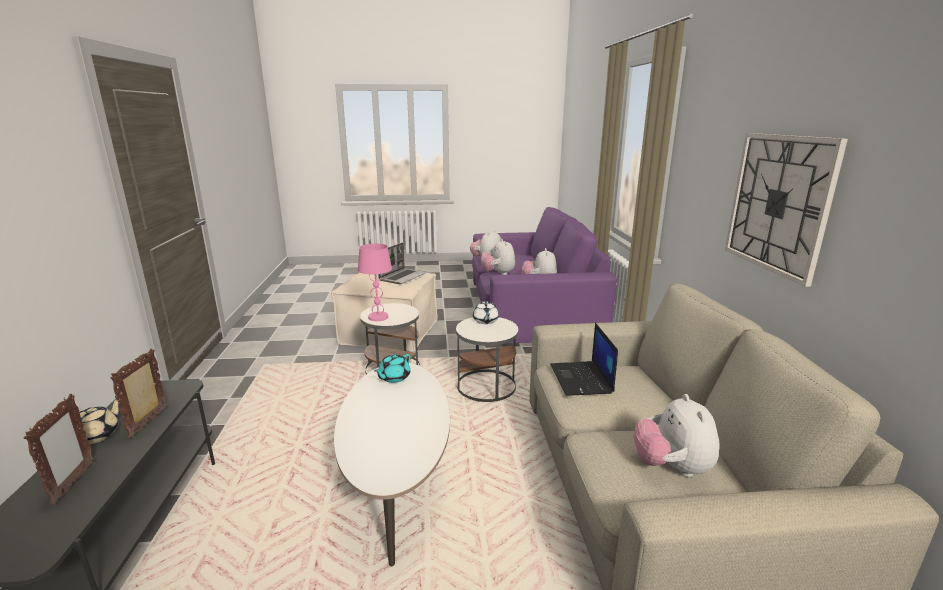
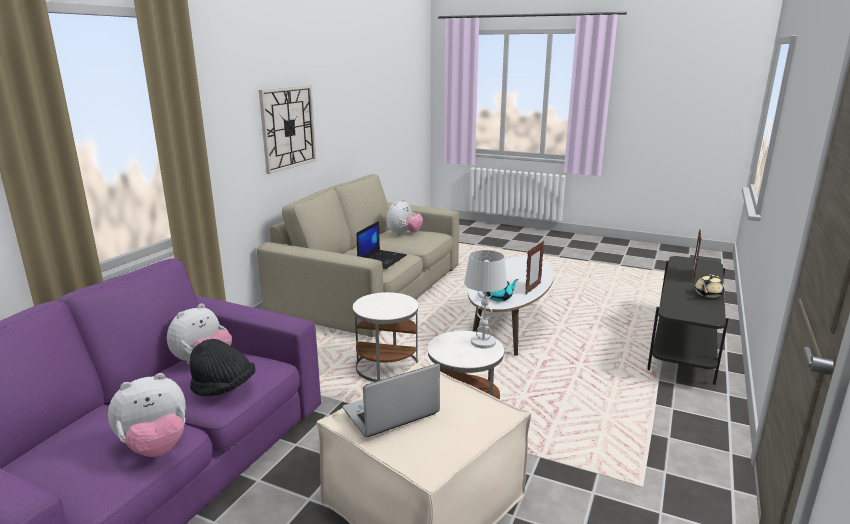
camera: 150 degrees left, 0 degrees up
picture frame [110,349,167,439] -> picture frame moved to [525,241,544,295]
pink table lamp [358,244,392,321] -> white table lamp [464,250,507,349]
white teapot [473,301,499,324] -> none
plush toy [481,239,515,275] -> black hat [190,339,256,396]

